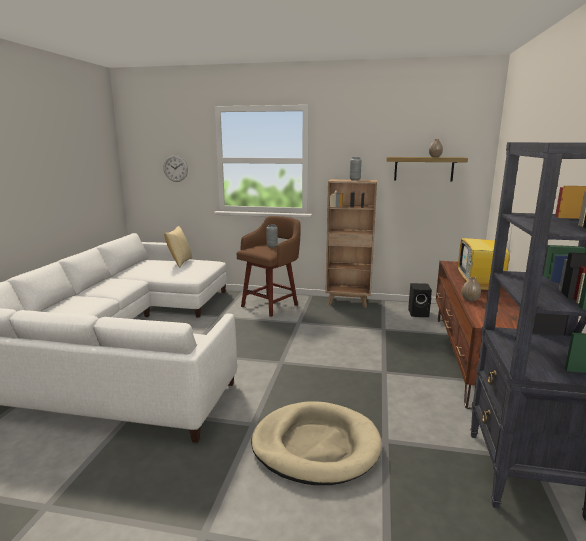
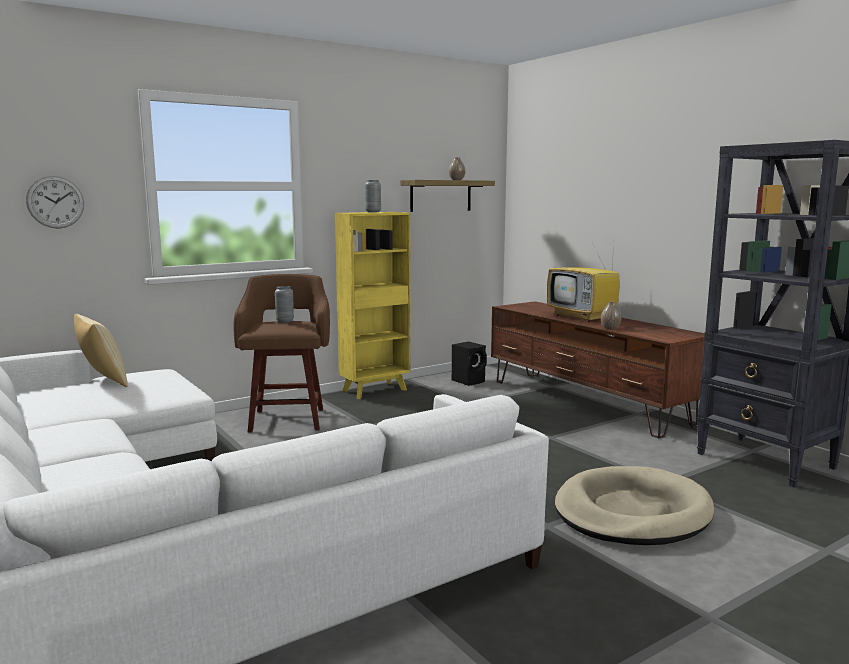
camera: 45 degrees left, 5 degrees down
brown bookcase [325,179,377,308] -> yellow bookcase [335,212,411,399]

